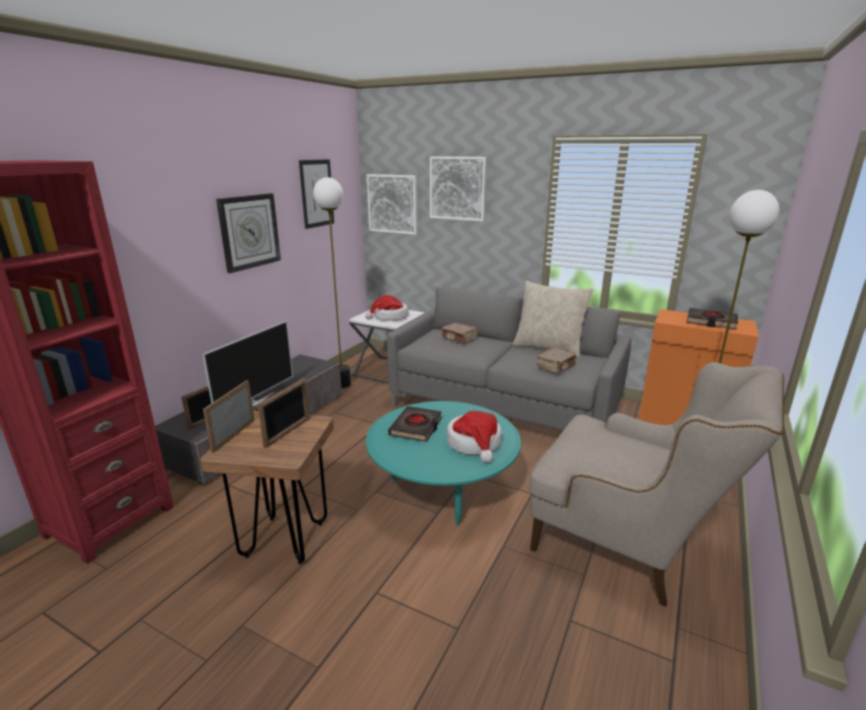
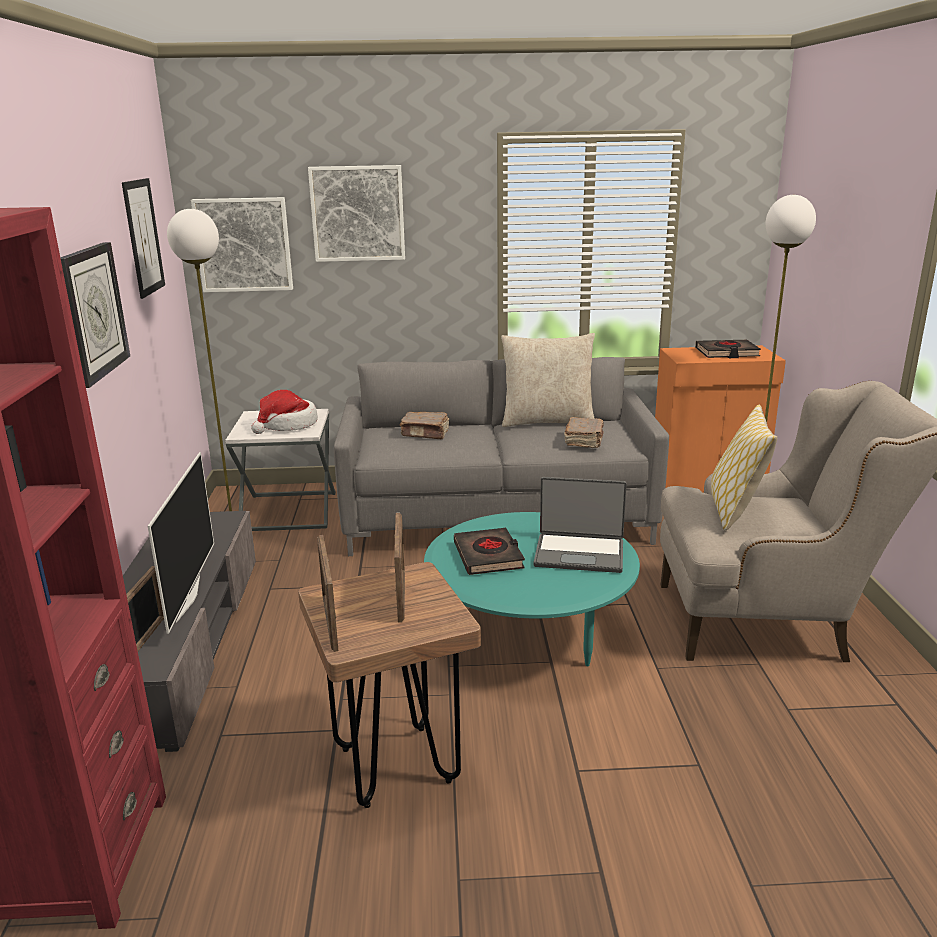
camera: 30 degrees left, 0 degrees up
hat [447,411,502,463] -> laptop [534,477,627,573]
none -> pillow [711,405,777,531]

